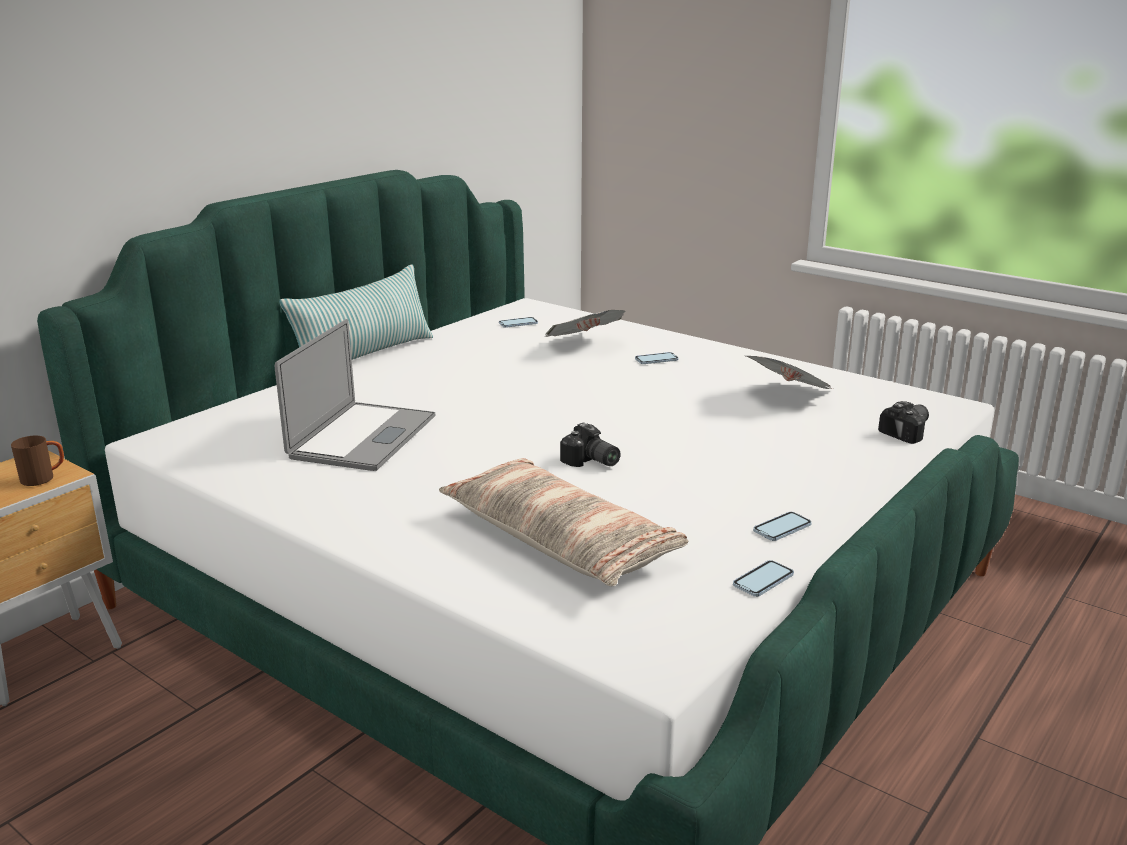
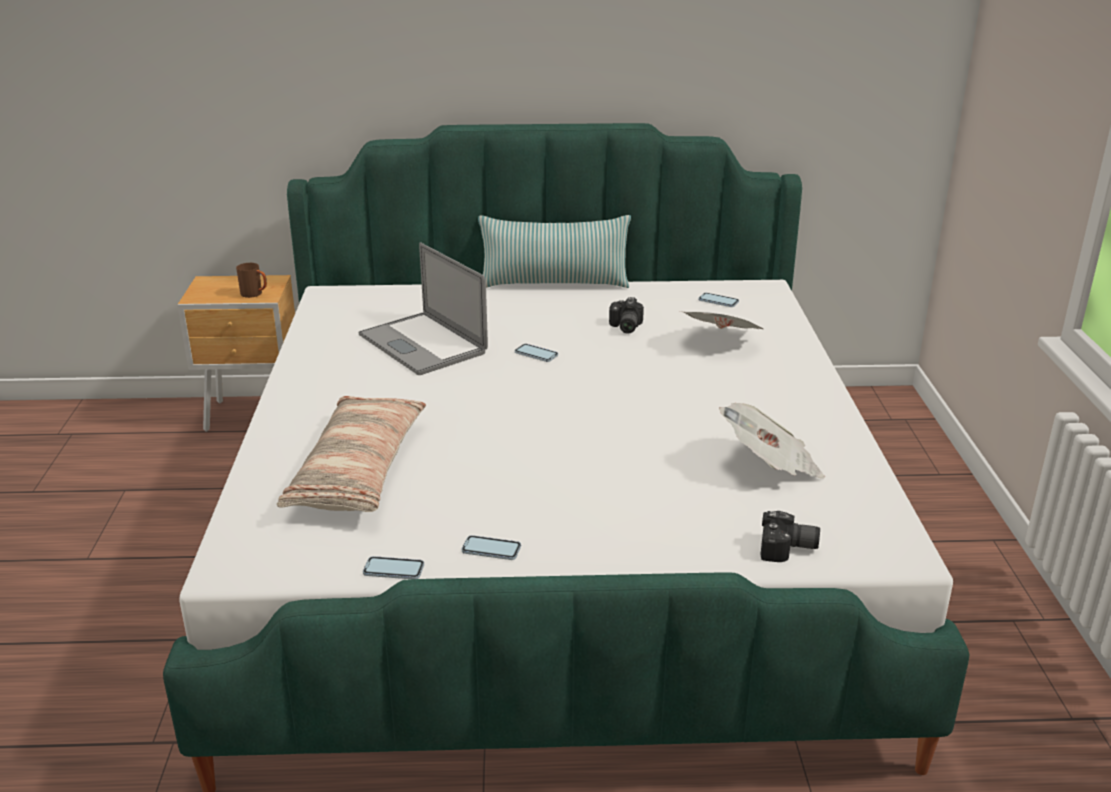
camera: 50 degrees right, 5 degrees up
laptop [275,319,435,471] -> laptop turned 75 degrees clockwise [359,242,488,375]
camera [560,423,621,467] -> camera moved to [609,297,644,334]
phone [635,352,679,364] -> phone moved to [515,344,558,362]

